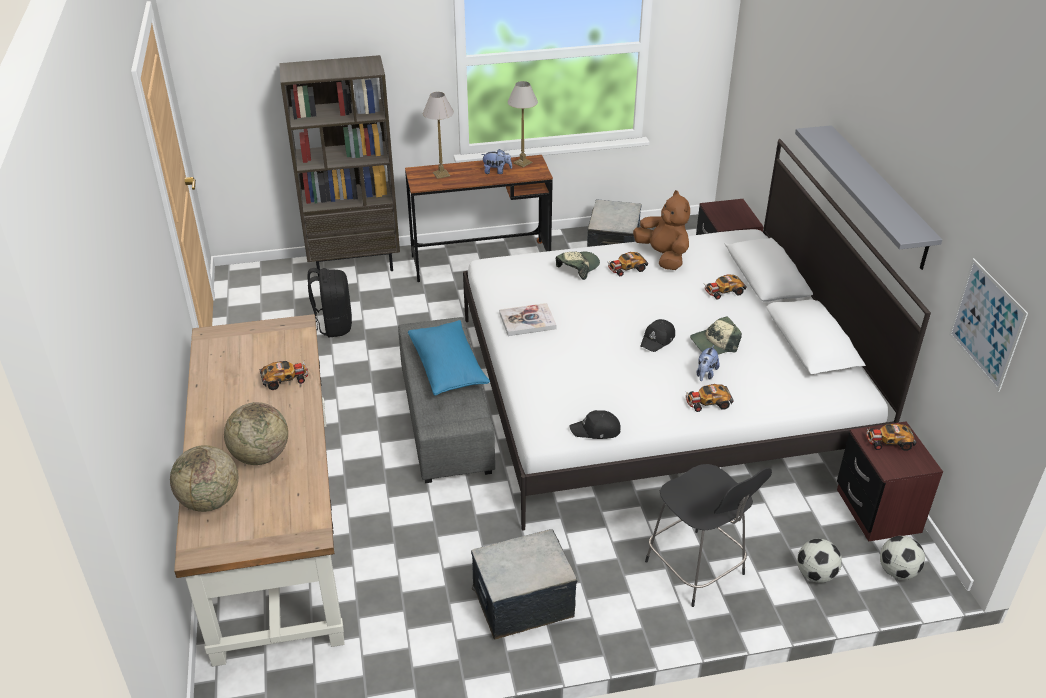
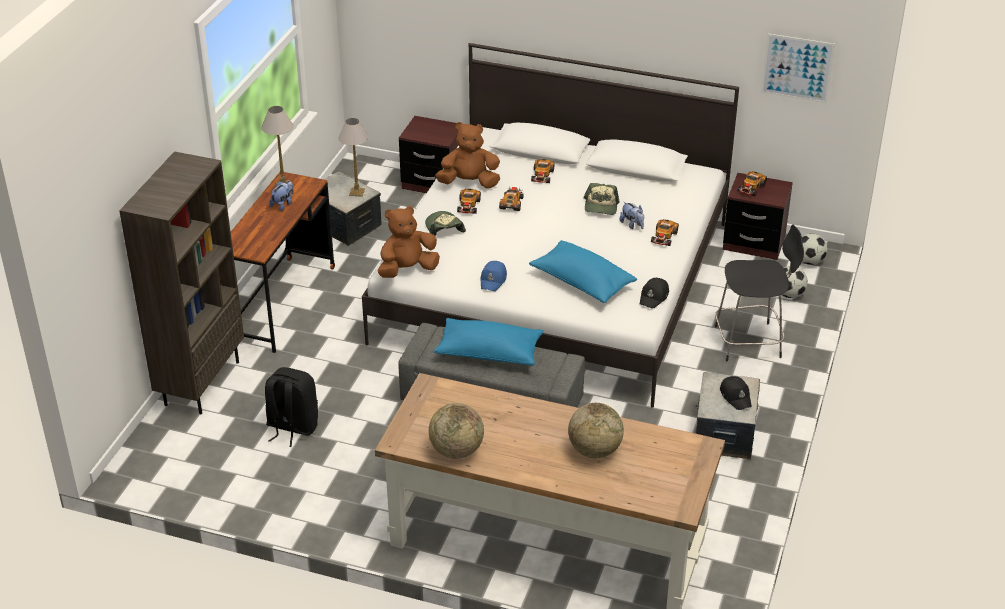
camera: 60 degrees left, 0 degrees up
globe [170,445,238,512] -> globe moved to [429,403,484,459]
toy car [260,361,308,390] -> toy car moved to [499,187,524,211]
table lamp [423,92,454,179] -> table lamp moved to [339,118,368,197]
book [499,303,557,336] -> blue cap [480,261,507,291]
black cap [640,319,675,352] -> black cap moved to [720,376,752,410]
grey shelf [795,125,942,270] -> none
none -> brown plush toy [378,206,440,278]
none -> blue pillow [529,240,637,303]

